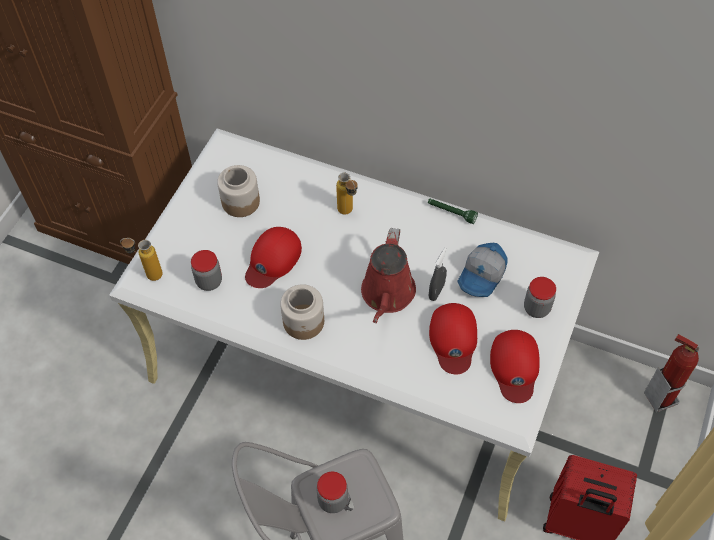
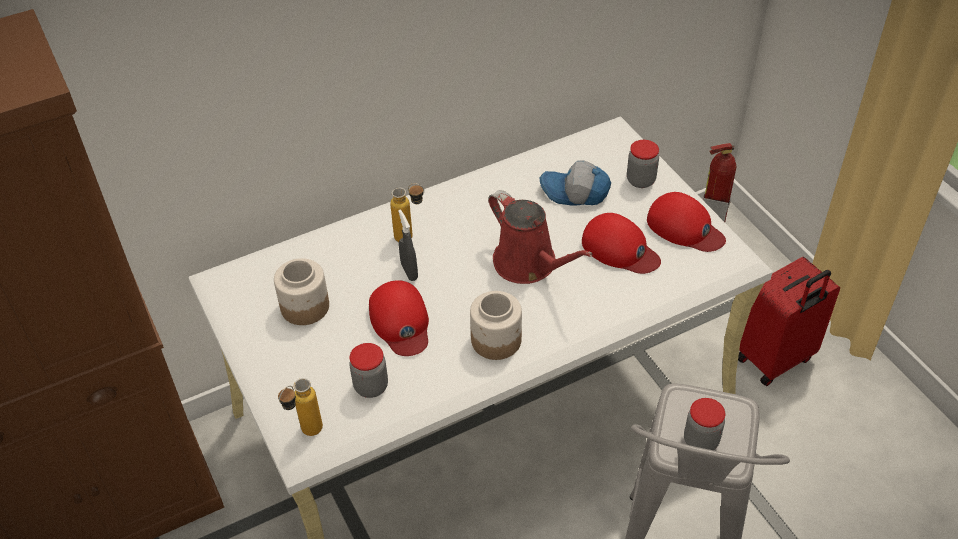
camera: 50 degrees left, 10 degrees down
green flashlight [428,199,478,224] -> none
grey spray bottle [429,248,447,301] -> grey spray bottle moved to [398,209,418,281]
cap [457,243,508,297] -> cap turned 120 degrees clockwise [540,160,611,206]

